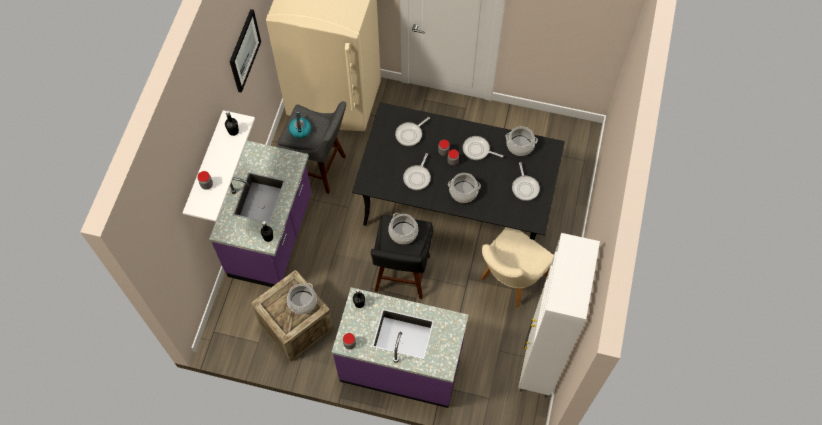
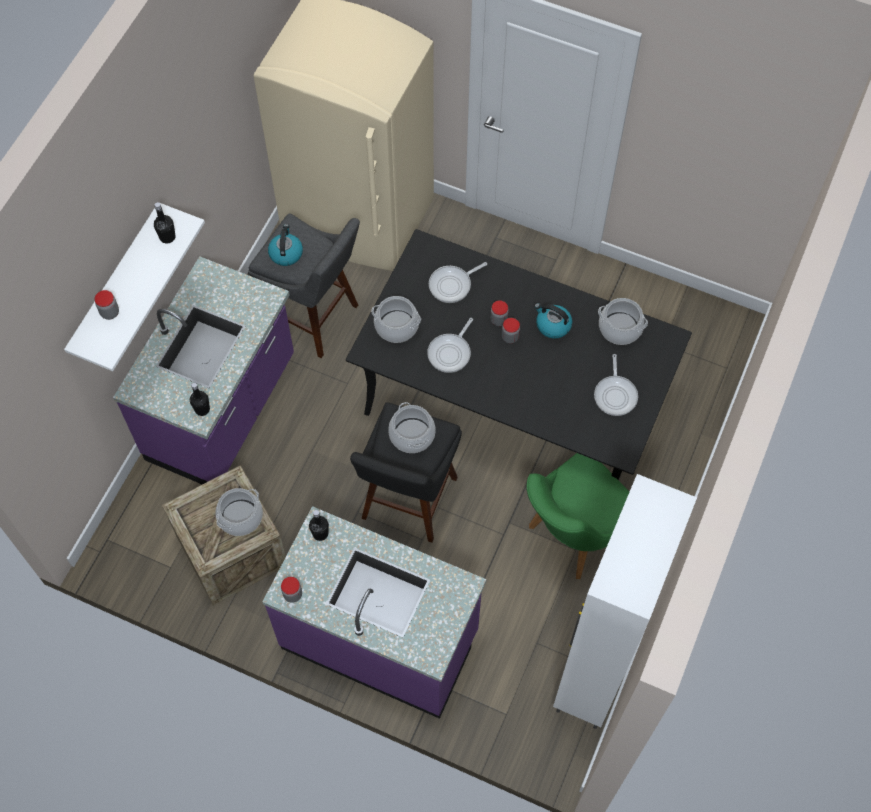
camera: 10 degrees right, 0 degrees up
picture [230,9,261,93] -> none
cooking pot [448,173,481,203] -> cooking pot moved to [371,296,421,343]
frying pan [463,136,503,160] -> kettle [534,303,572,339]
beige chair [481,227,554,307] -> green chair [526,453,629,579]

